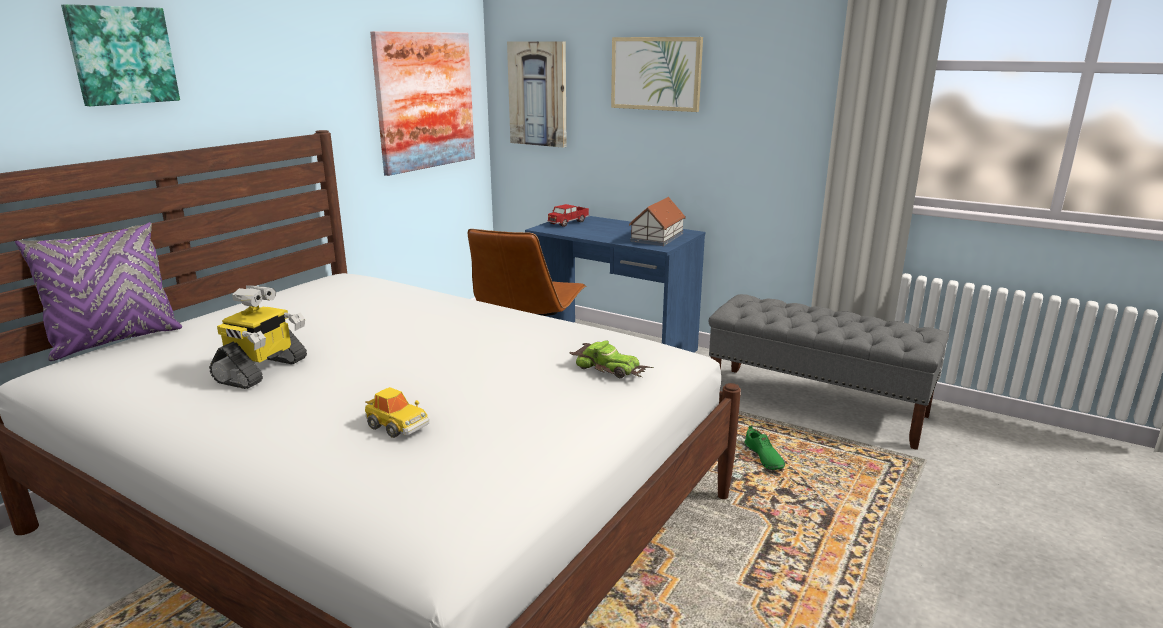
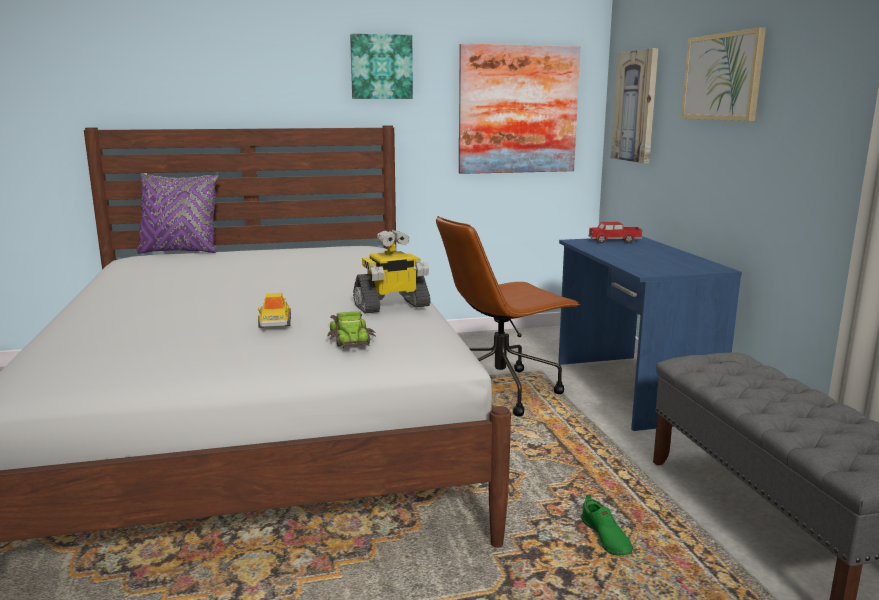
camera: 45 degrees right, 5 degrees down
picture [61,4,180,106] -> picture moved to [350,34,413,99]
toy robot [209,285,307,389] -> toy robot moved to [353,230,431,313]
toy car [365,387,429,438] -> toy car moved to [258,293,291,328]
toy house [629,197,686,246] -> none
green shoe [744,425,785,470] -> green shoe turned 45 degrees counterclockwise [581,494,633,556]

